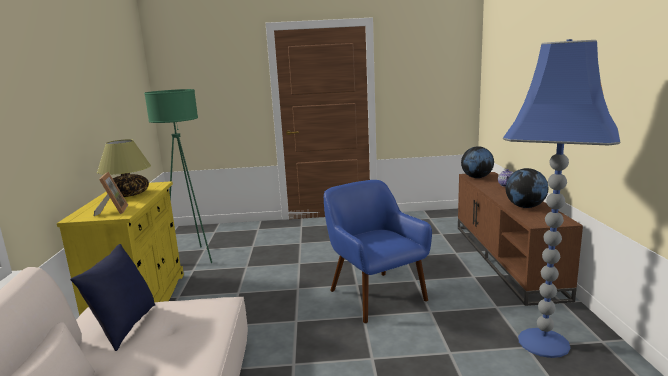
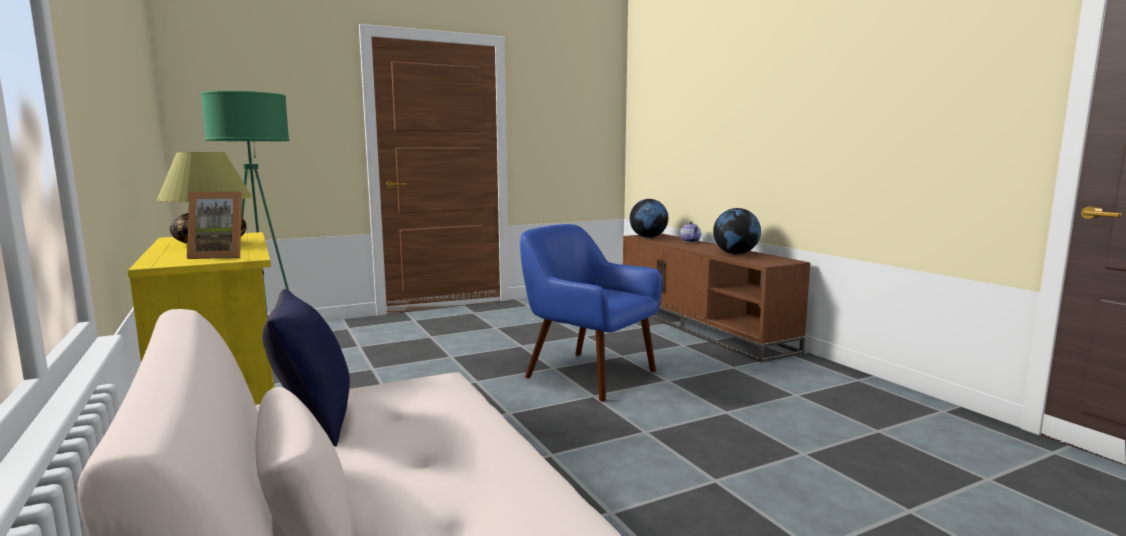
camera: 25 degrees left, 5 degrees down
picture frame [94,172,128,216] -> picture frame turned 120 degrees clockwise [187,191,242,259]
blue floor lamp [503,39,620,358] -> none

